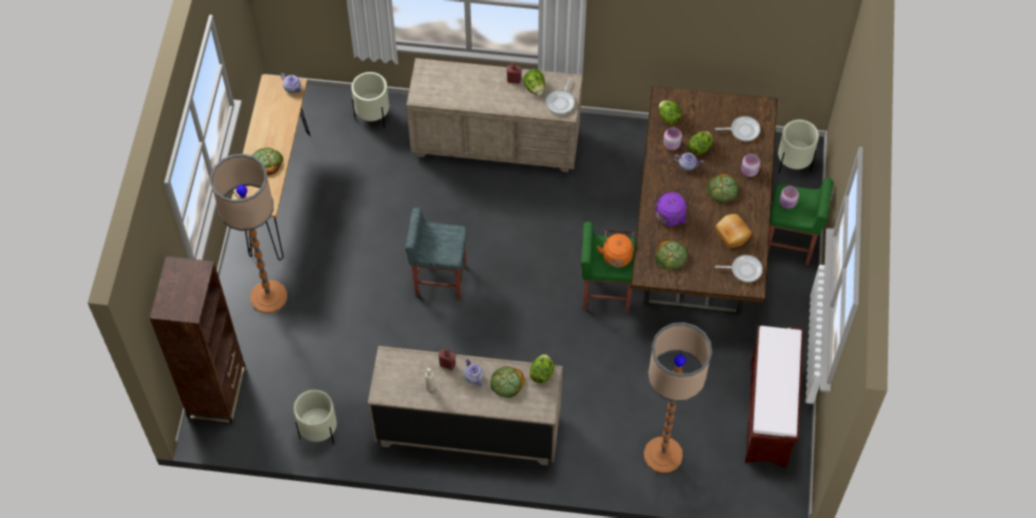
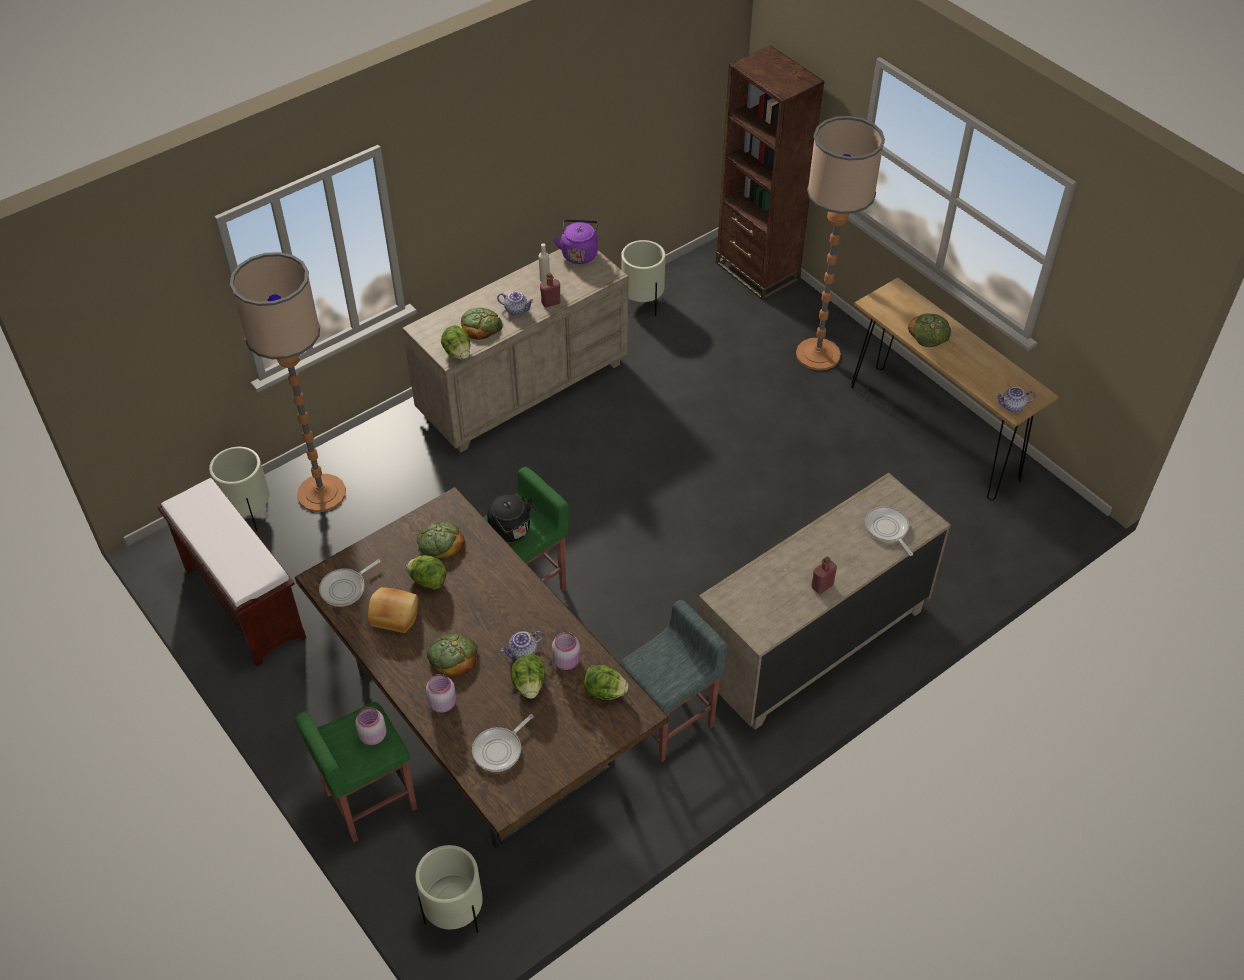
camera: 135 degrees right, 10 degrees down
beige planter [351,72,389,128] -> beige planter moved to [209,447,269,531]
grey stool [405,208,467,300] -> grey stool moved to [620,600,728,762]
lettuce [524,69,545,95] -> lettuce moved to [406,555,446,589]
frying pan [546,77,575,115] -> frying pan moved to [865,506,913,556]
orange kettle [597,230,634,267] -> black kettle [487,494,537,542]
purple kettle [651,192,687,226] -> purple kettle moved to [553,219,598,264]

